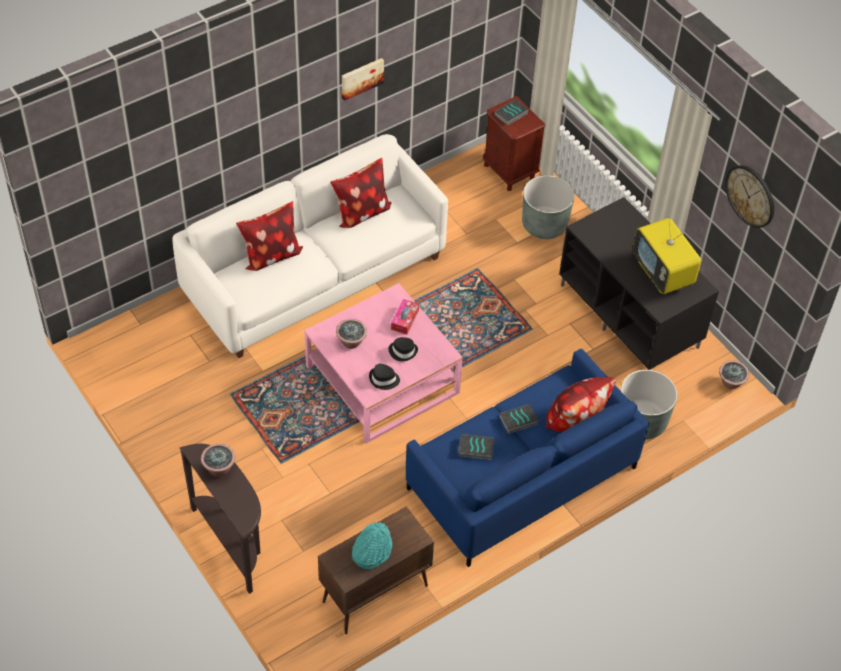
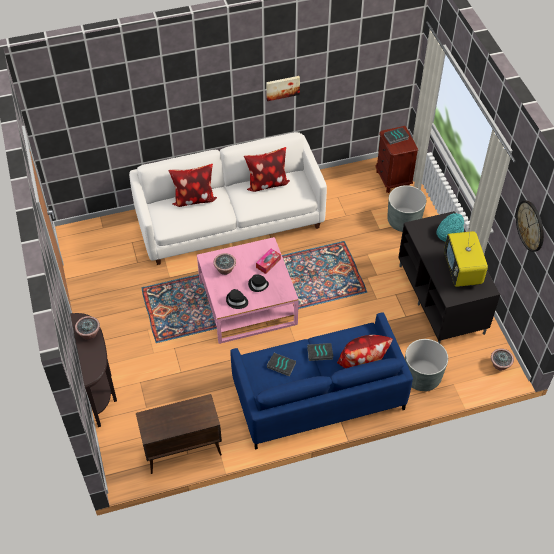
camera: 20 degrees right, 0 degrees up
turquoise hat [352,522,392,569] -> turquoise hat moved to [436,213,464,242]

